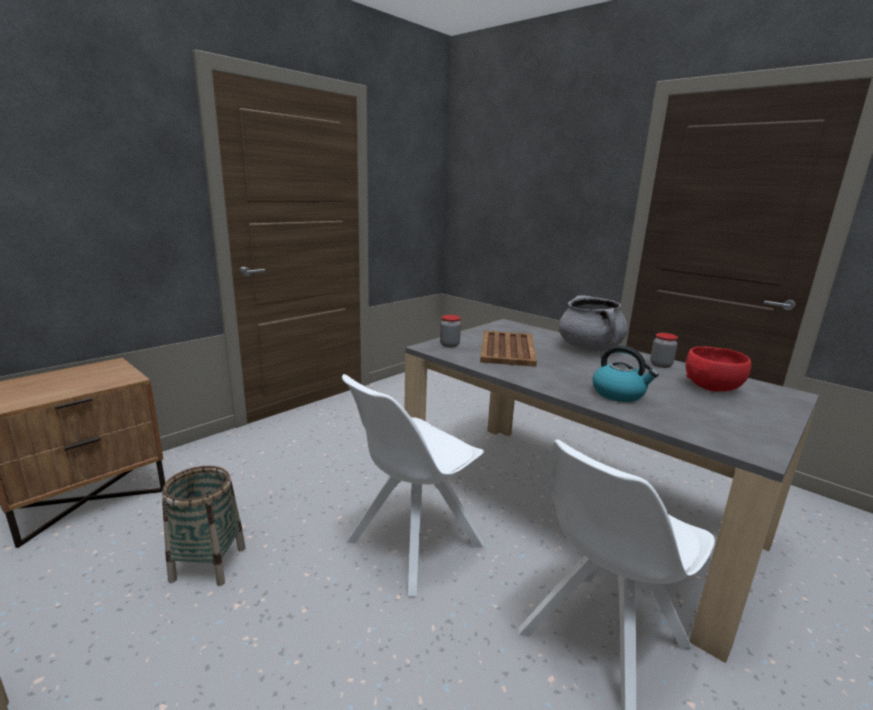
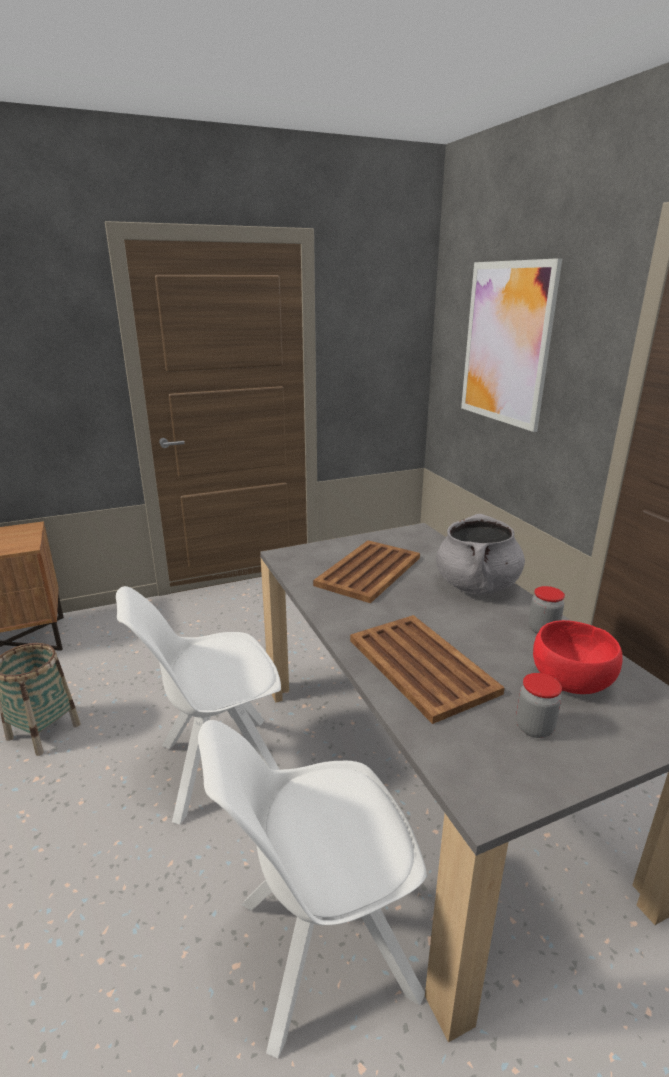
camera: 25 degrees right, 5 degrees up
jar [440,315,461,347] -> jar moved to [516,673,562,738]
kettle [593,346,659,402] -> brown tray [350,615,505,724]
none -> picture [461,258,562,432]

